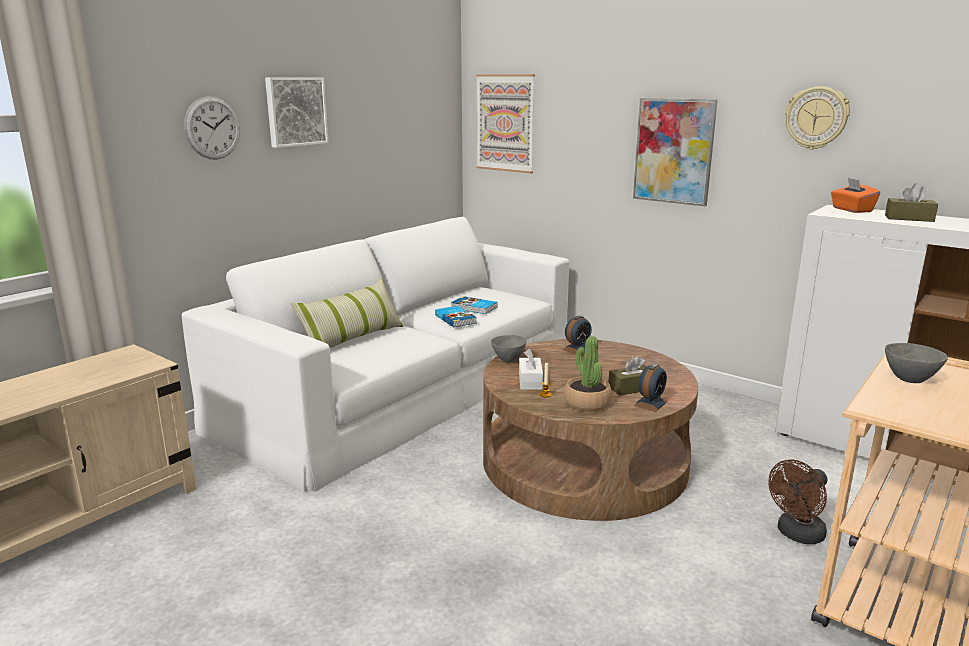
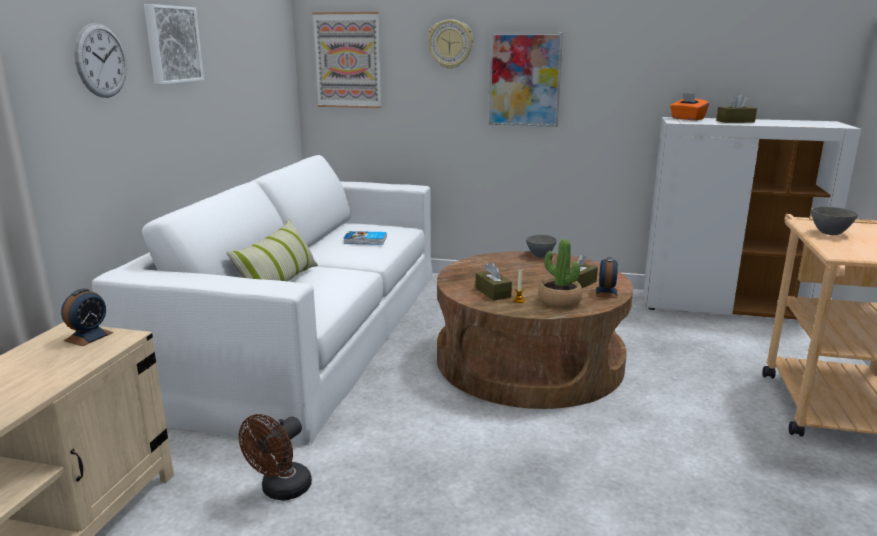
camera: 25 degrees left, 0 degrees up
book [435,306,477,327] -> none
grey bowl [491,335,527,363] -> grey bowl moved to [526,235,557,258]
white tissue box [519,349,543,390] -> brown tissue box [475,262,512,301]
alarm clock [562,316,592,355] -> alarm clock moved to [61,289,113,346]
brown fan [768,459,827,544] -> brown fan moved to [239,414,312,501]
wall clock [785,86,850,150] -> wall clock moved to [427,19,473,69]

